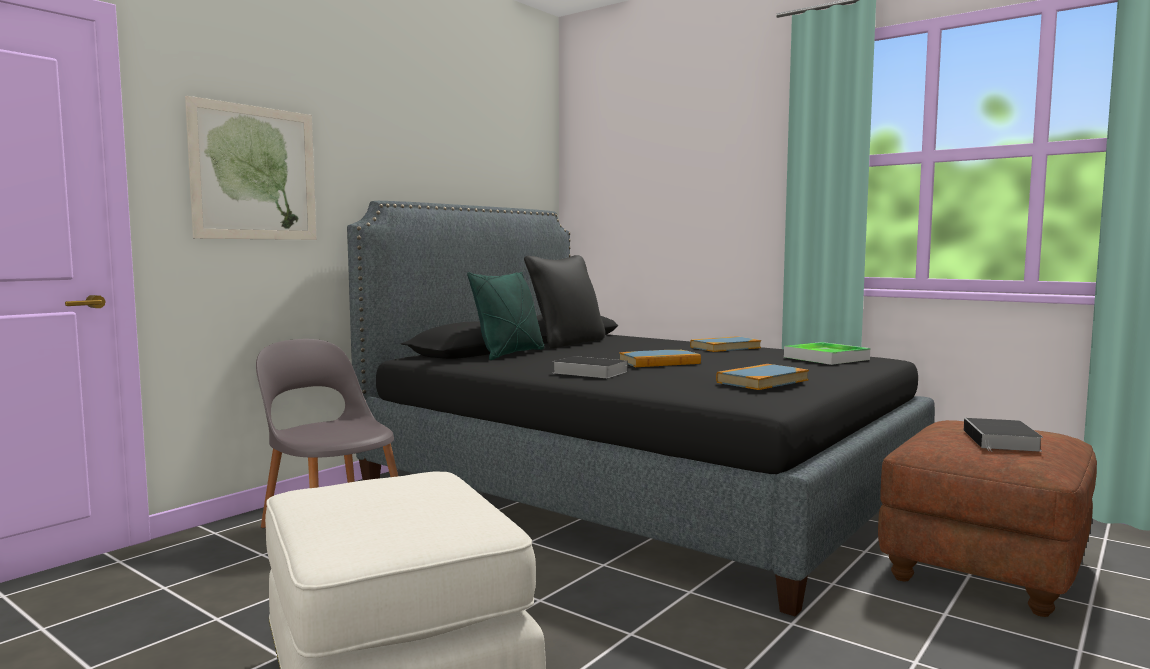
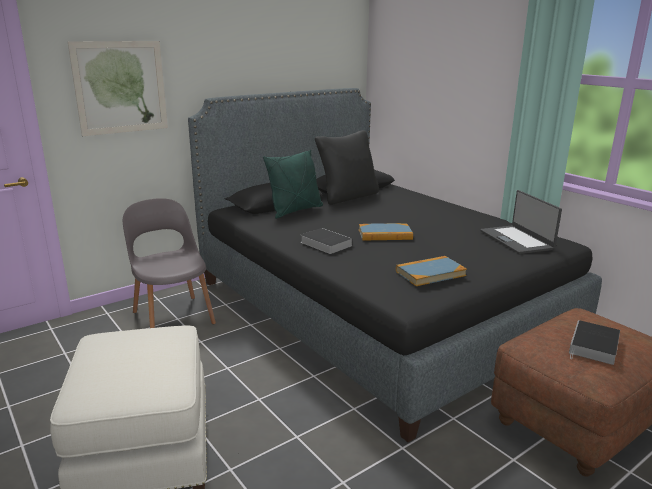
camera: 15 degrees right, 15 degrees up
book [690,336,761,352] -> none
tray [784,342,870,365] -> laptop [480,190,562,254]

